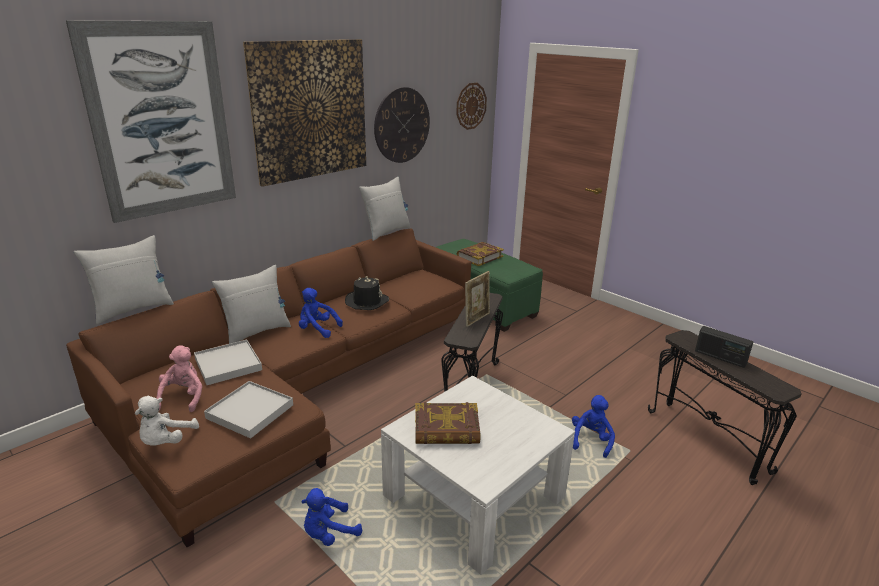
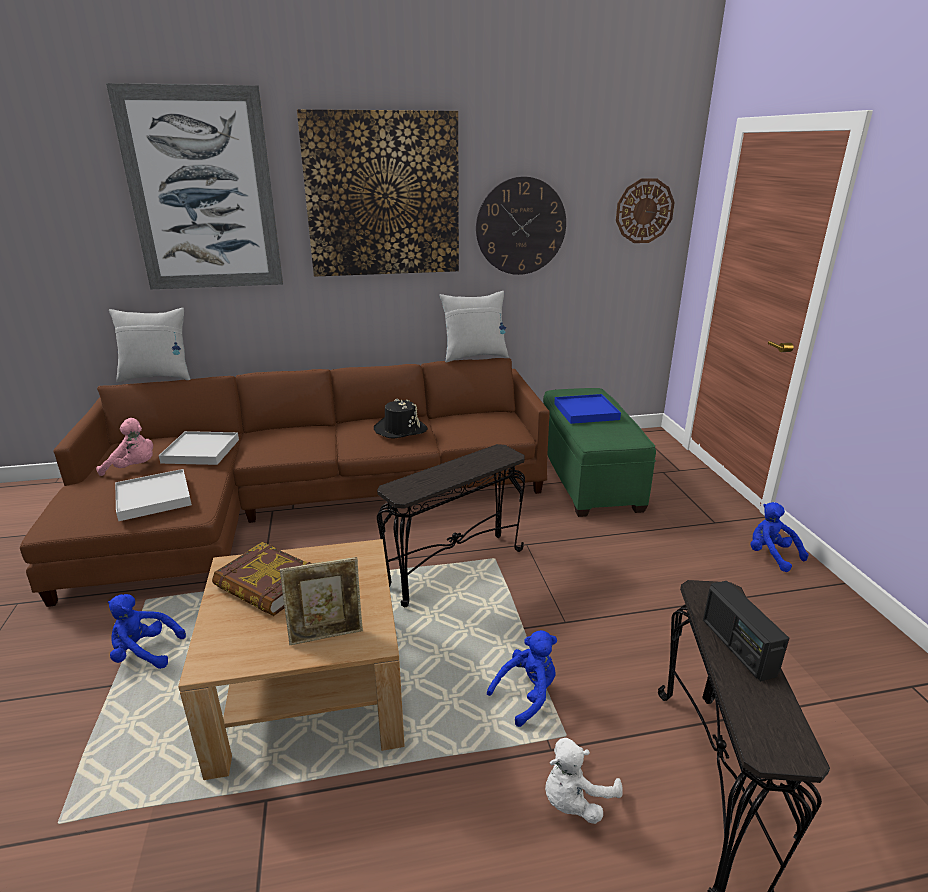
camera: 35 degrees right, 0 degrees up
white plush toy [135,396,199,446] -> white plush toy moved to [545,738,623,824]
pink plush toy [156,346,202,412] -> pink plush toy turned 60 degrees clockwise [96,418,153,476]
grey pillow [212,265,291,344] -> none
blue plush toy [299,288,343,338] -> blue plush toy moved to [750,502,808,572]
white coffee table [381,376,575,575] -> brown coffee table [178,539,405,780]
book [457,242,504,266] -> blue tray [554,394,621,424]
picture frame [465,271,490,327] -> picture frame moved to [280,557,363,645]

